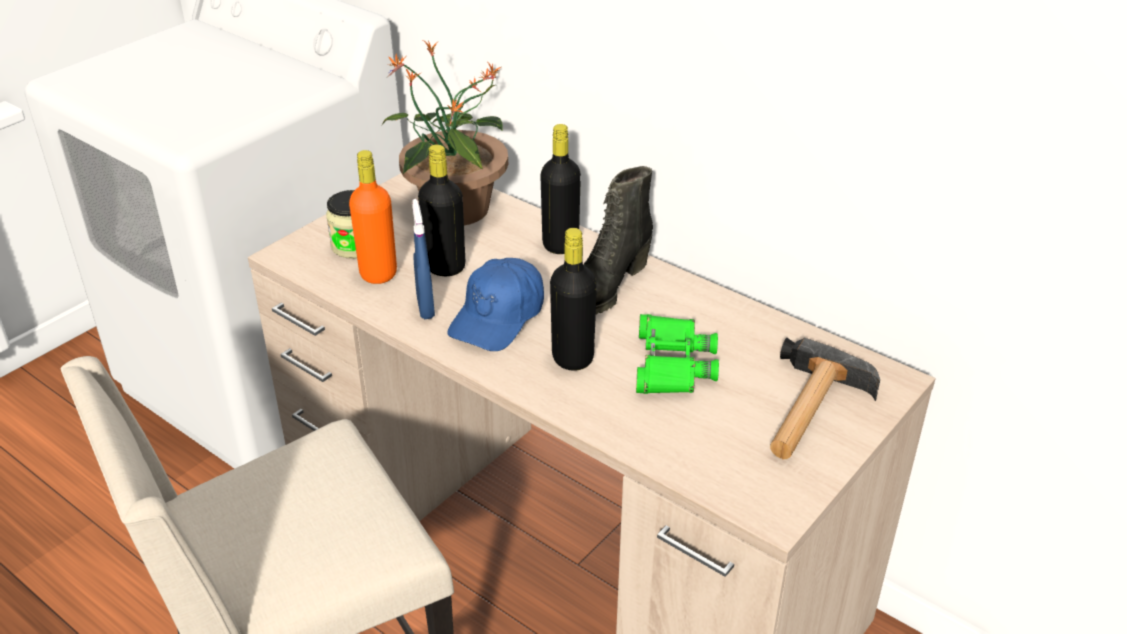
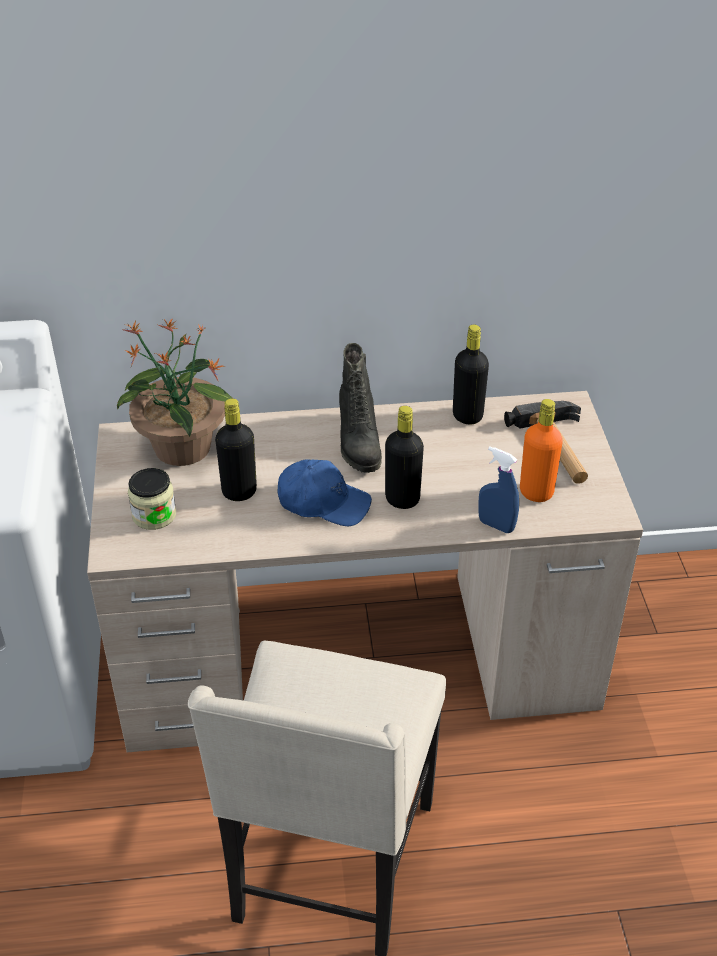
camera: 45 degrees left, 5 degrees up
orange bottle [349,150,397,284] -> orange bottle moved to [520,399,563,502]
blue spray bottle [412,199,435,319] -> blue spray bottle moved to [478,447,519,533]
blue cap [447,258,544,351] -> blue cap turned 60 degrees counterclockwise [277,459,372,526]
black bottle [540,124,581,254] -> black bottle moved to [453,325,489,424]
green binoculars [636,314,719,394] -> none

